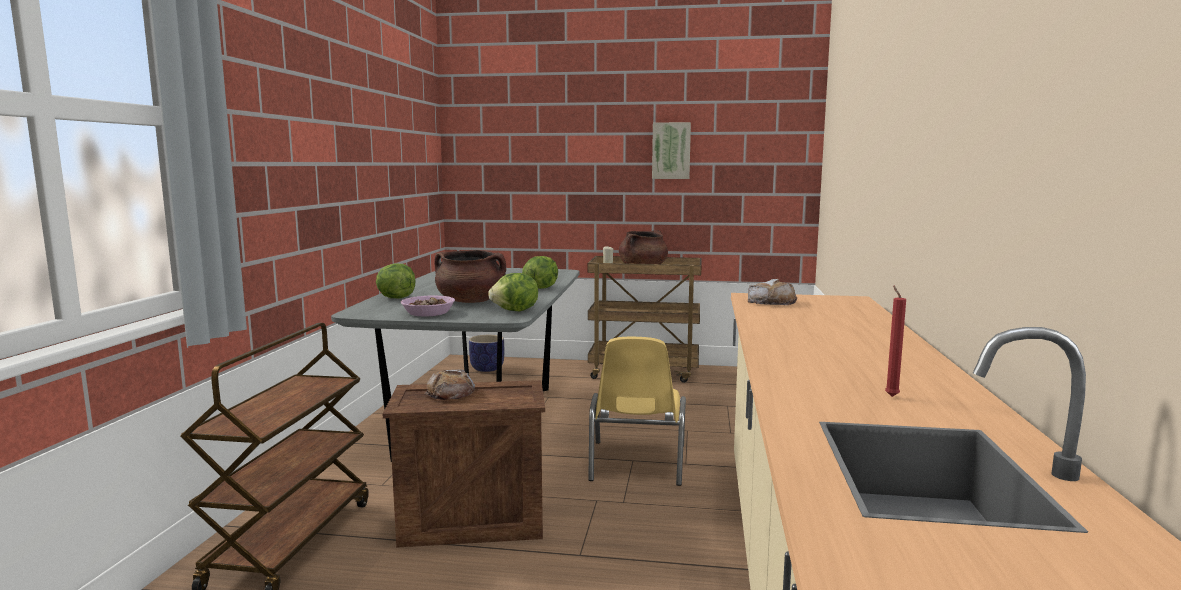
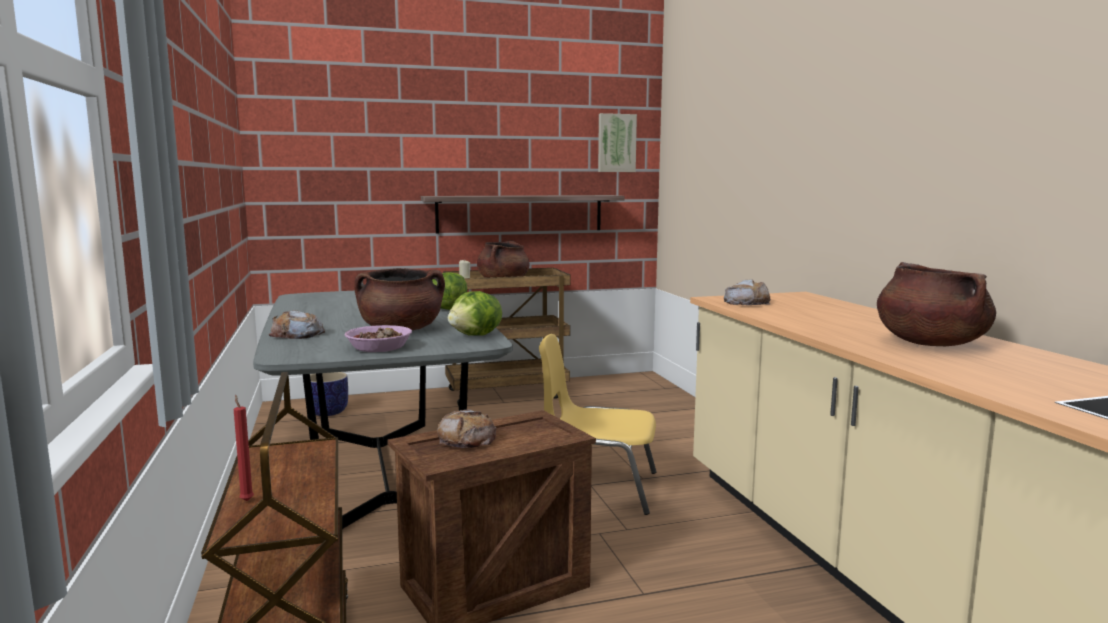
camera: 25 degrees left, 0 degrees up
lettuce [376,263,416,298] -> bread [269,310,325,339]
yellow chair [588,337,686,486] -> yellow chair turned 120 degrees clockwise [539,334,657,515]
picture [652,122,691,179] -> picture moved to [598,113,637,172]
red candle [885,285,906,397] -> red candle moved to [234,395,254,501]
none -> shelf [421,195,625,234]
none -> brown cooking pot [877,262,996,346]

